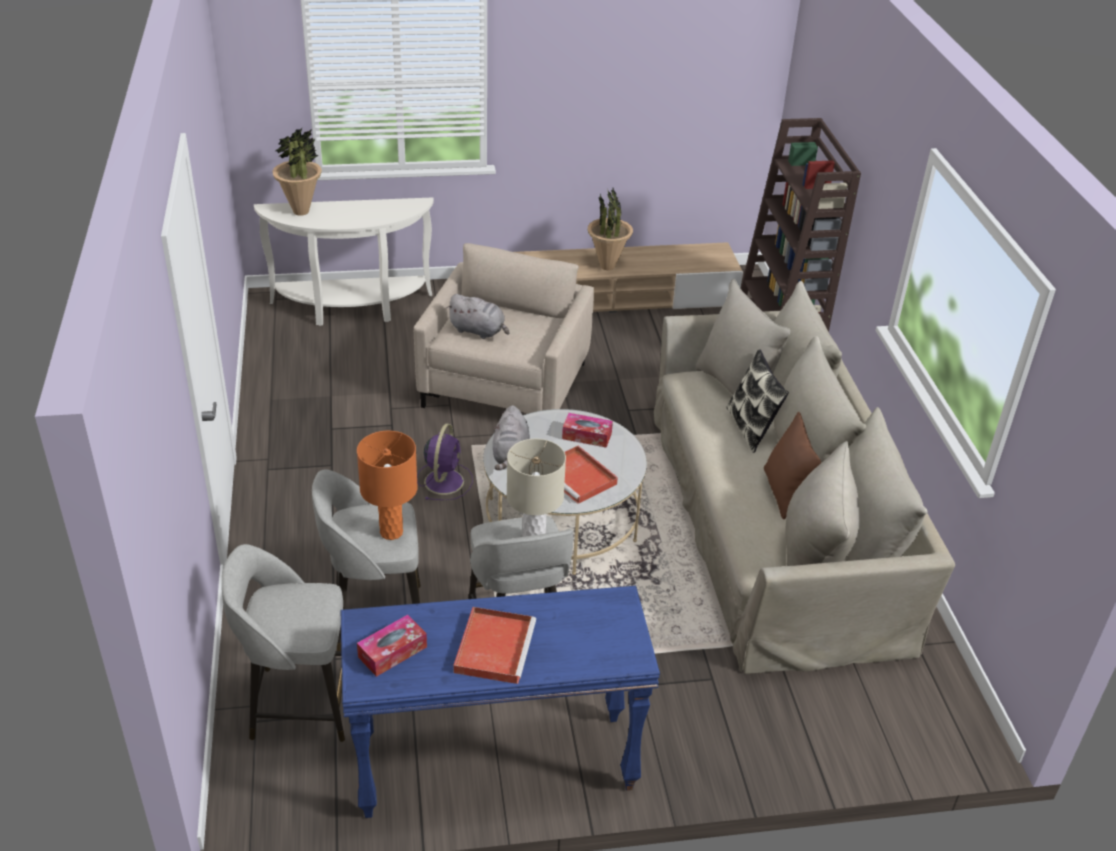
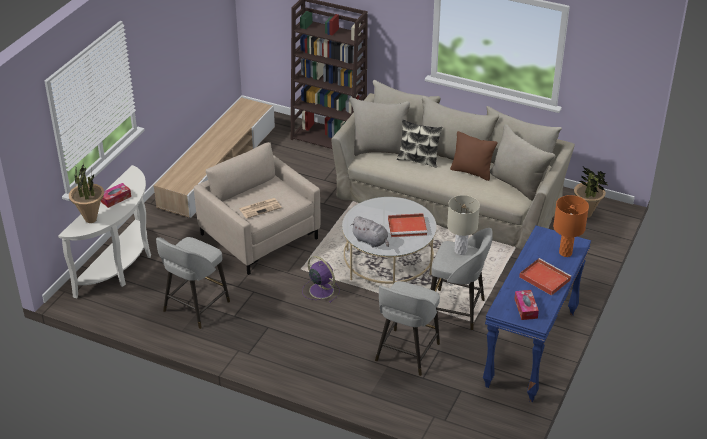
camera: 55 degrees left, 0 degrees up
grey stool [222,544,345,742] -> grey stool moved to [156,237,230,329]
orange table lamp [357,431,418,540] -> orange table lamp moved to [553,195,589,257]
grey plush toy [446,294,509,339] -> newspaper [239,198,282,219]
tissue box [562,413,613,448] -> tissue box moved to [101,183,131,208]
potted plant [588,188,633,270] -> potted plant moved to [574,167,609,218]

